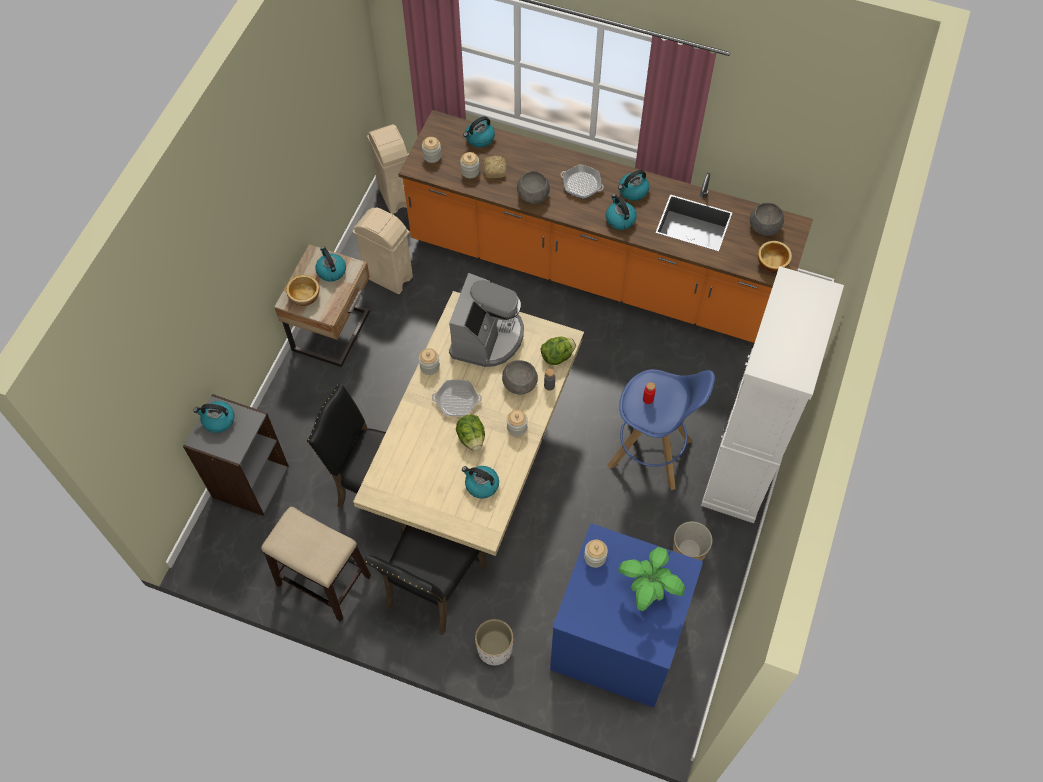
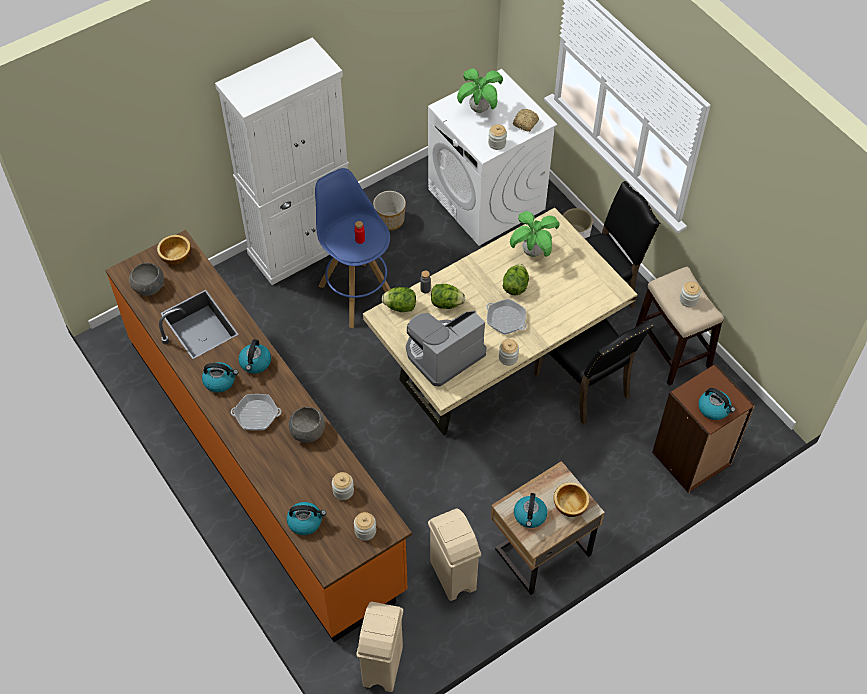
camera: 145 degrees left, 5 degrees down
grey bookcase [183,394,289,516] -> brown bookcase [652,364,755,493]
kettle [462,466,499,499] -> potted plant [510,211,560,257]
bread [484,155,506,178] -> bread moved to [513,109,539,132]
grey bowl [502,360,538,395] -> lettuce [431,284,465,309]
jar [507,410,528,437] -> jar moved to [680,281,701,307]
blue washing machine [550,523,703,708] -> white washing machine [428,69,557,246]
frying pan [561,164,604,199] -> frying pan turned 60 degrees counterclockwise [231,394,281,430]

